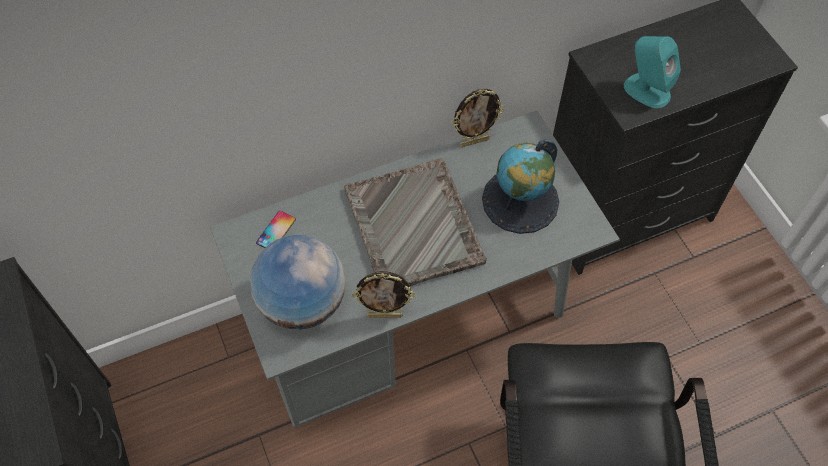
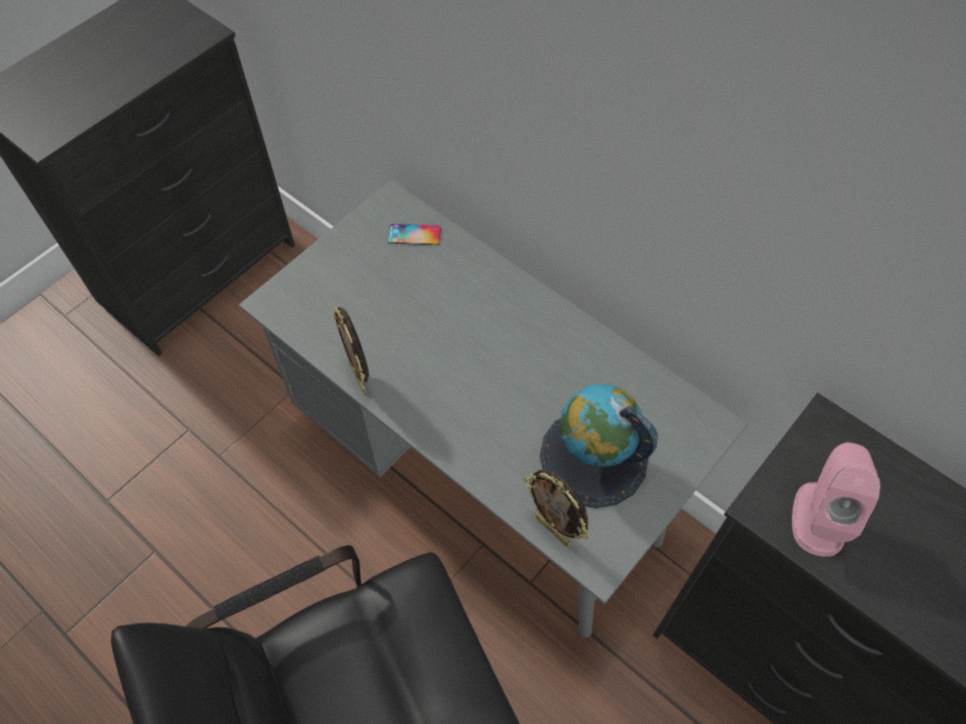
camera: 65 degrees right, 0 degrees up
globe [250,235,346,330] -> none
grey tray [344,158,487,286] -> none
picture frame [452,89,504,147] -> picture frame moved to [525,470,590,548]
turquoise speaker [624,36,681,108] -> pink speaker [792,443,880,557]

